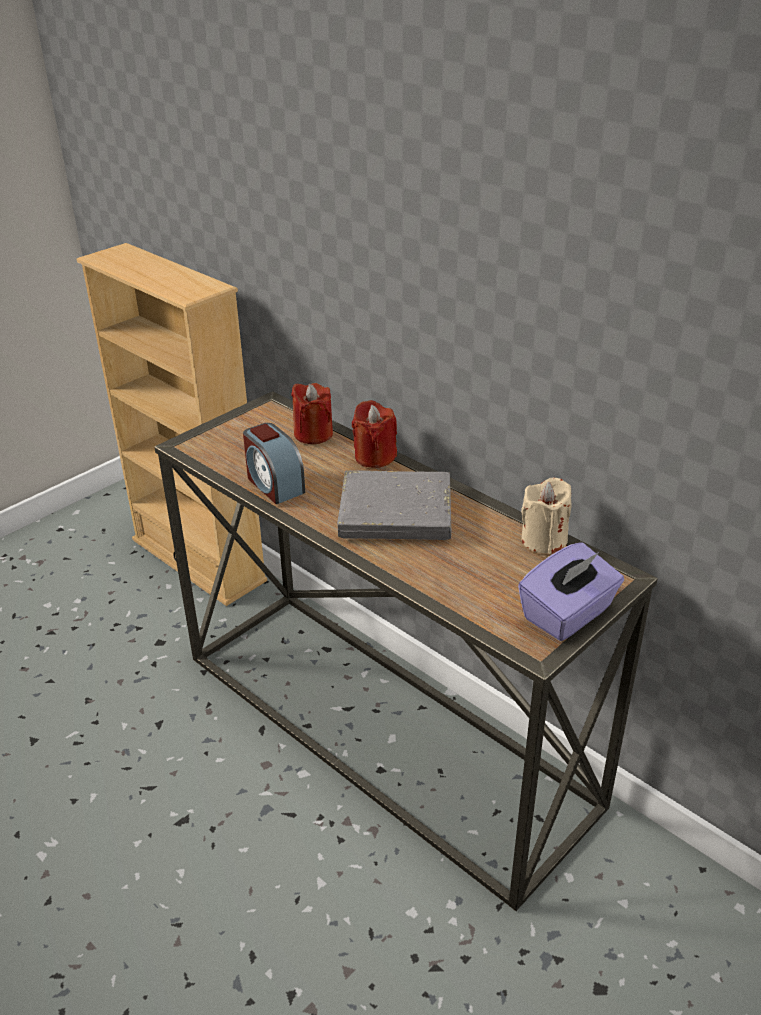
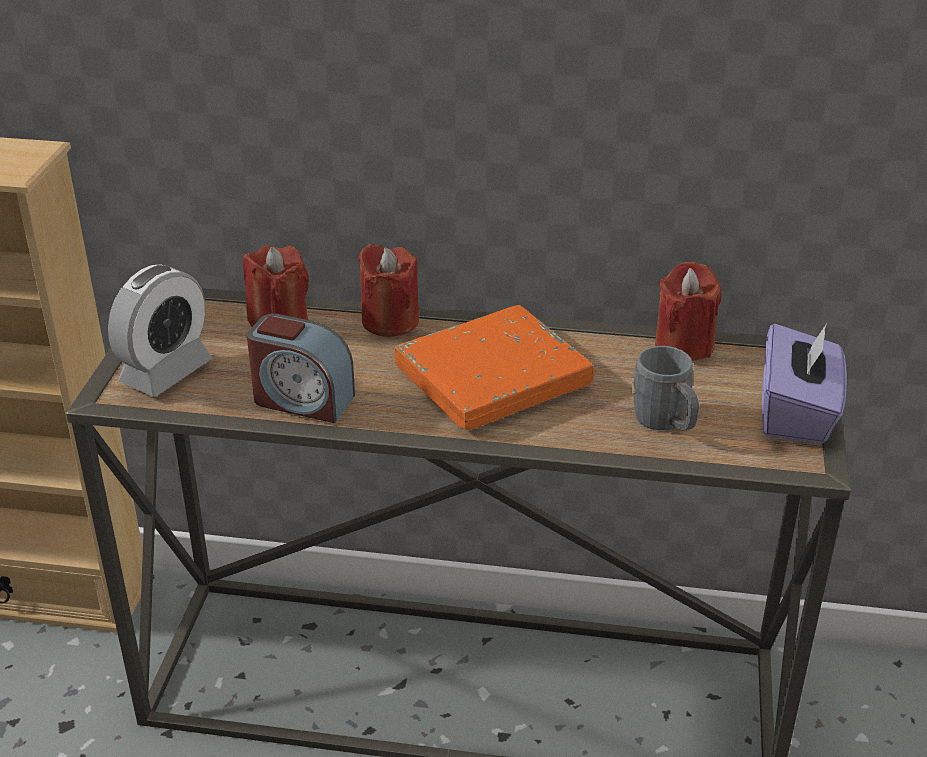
camera: 35 degrees left, 0 degrees up
grey book [337,470,451,540] -> orange book [394,305,594,431]
beige candle [521,478,572,554] -> red candle [655,262,722,361]
none -> alarm clock [108,265,212,397]
none -> grey mug [631,346,699,431]

